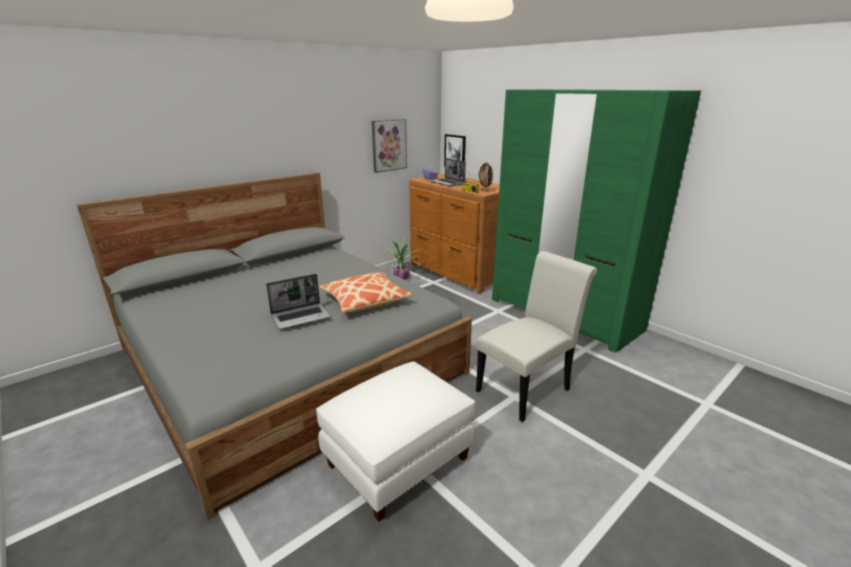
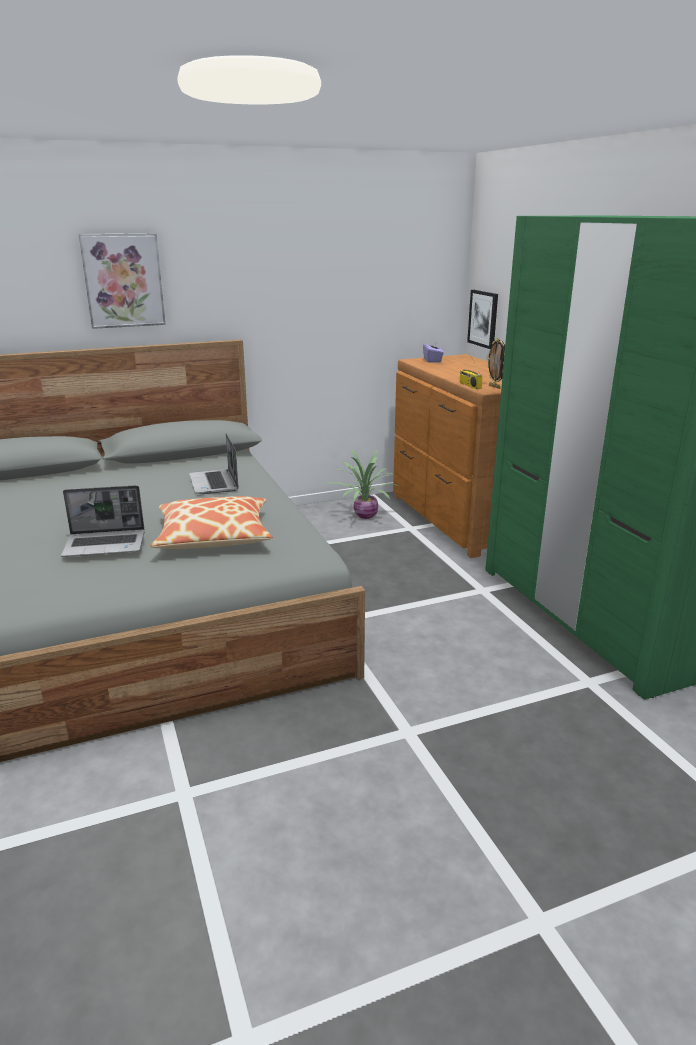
camera: 20 degrees right, 0 degrees up
white ottoman [316,361,475,522] -> none
picture [372,119,407,173] -> picture moved to [79,233,166,329]
laptop [429,158,466,186] -> laptop moved to [189,433,238,494]
white chair [476,251,597,422] -> none

